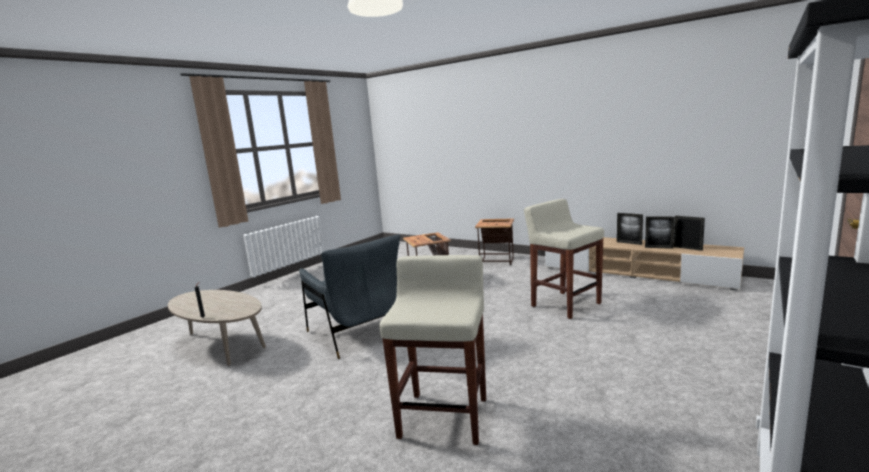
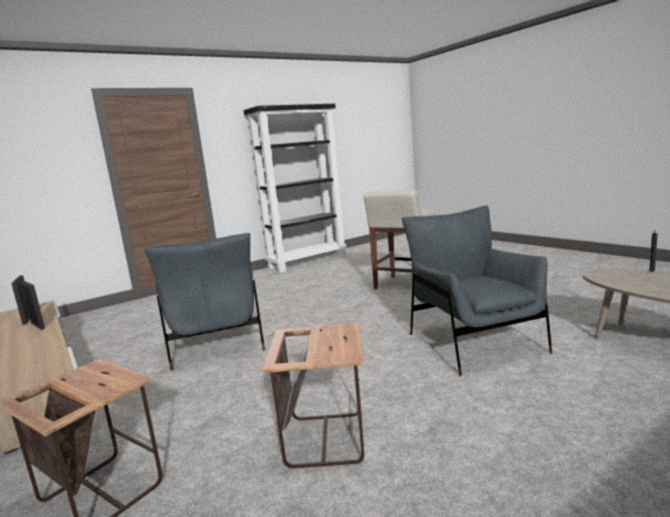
camera: 160 degrees left, 0 degrees up
beige stool [524,199,604,319] -> grey armchair [144,233,265,371]
picture frame [617,213,643,245] -> none

